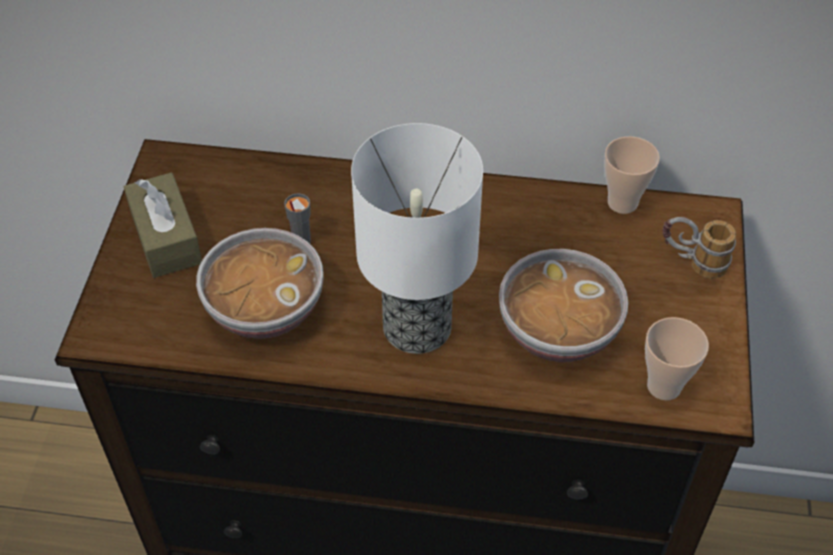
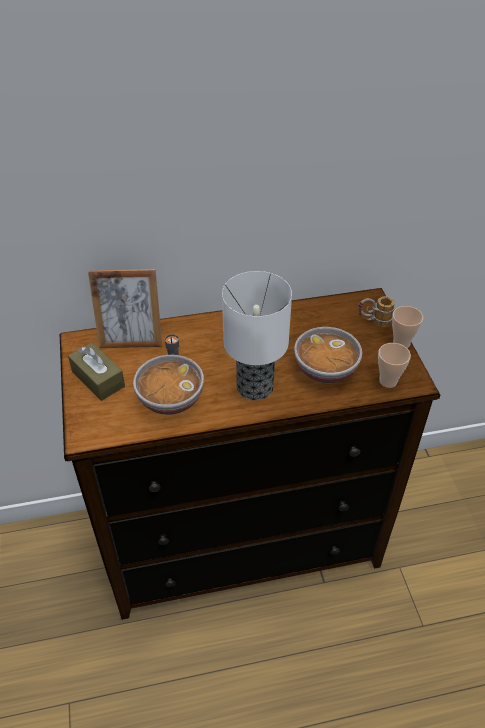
camera: 20 degrees left, 5 degrees down
cup [604,136,660,214] -> cup moved to [392,306,423,348]
none -> picture frame [88,269,162,348]

